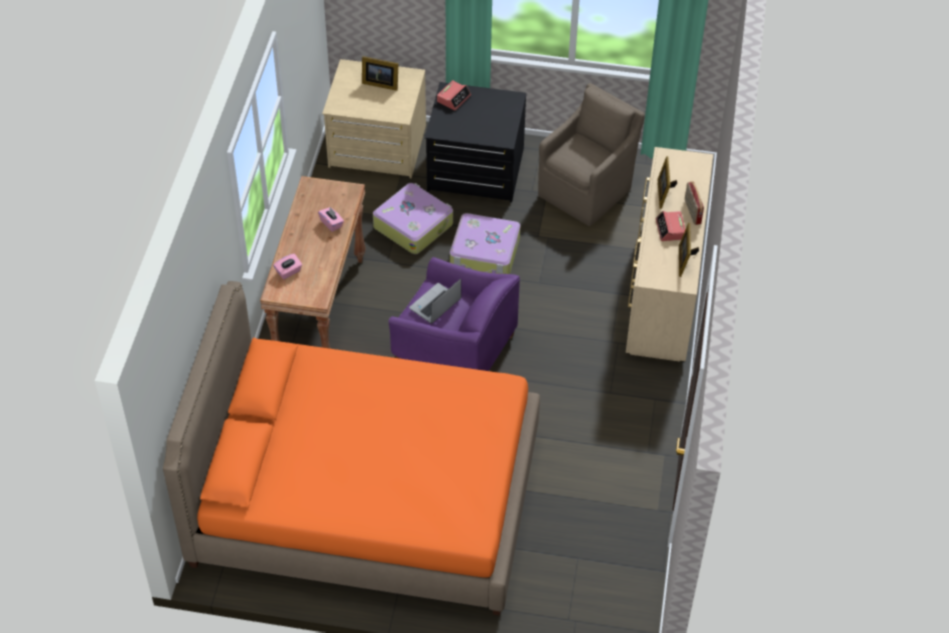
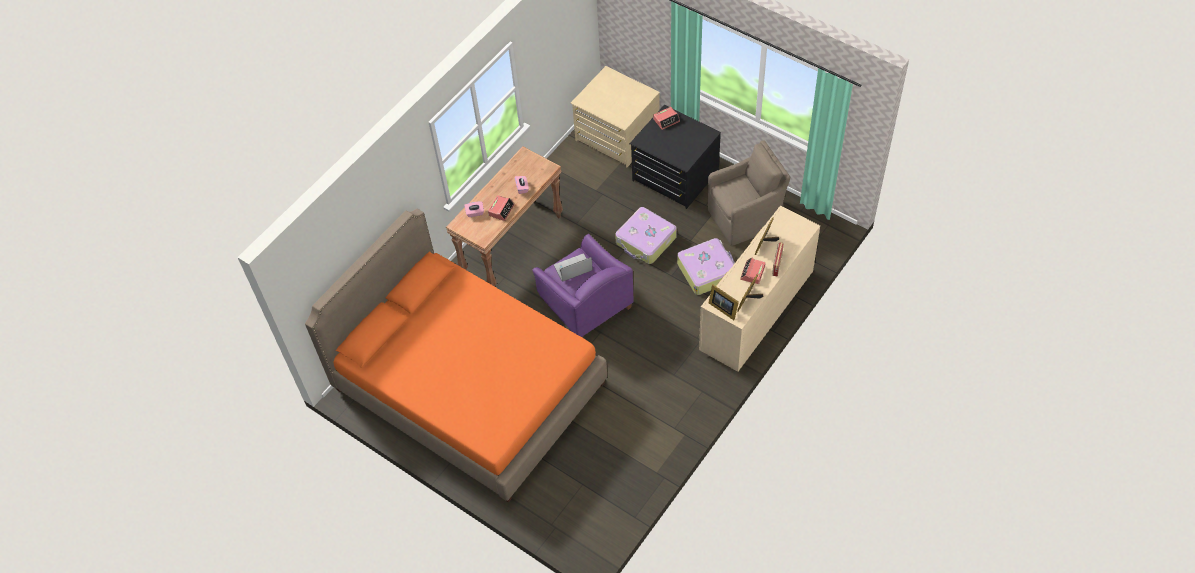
camera: 30 degrees right, 5 degrees up
picture frame [362,56,398,91] -> picture frame moved to [709,285,739,320]
suitcase [373,183,453,254] -> suitcase moved to [677,238,735,295]
none -> alarm clock [488,195,515,221]

